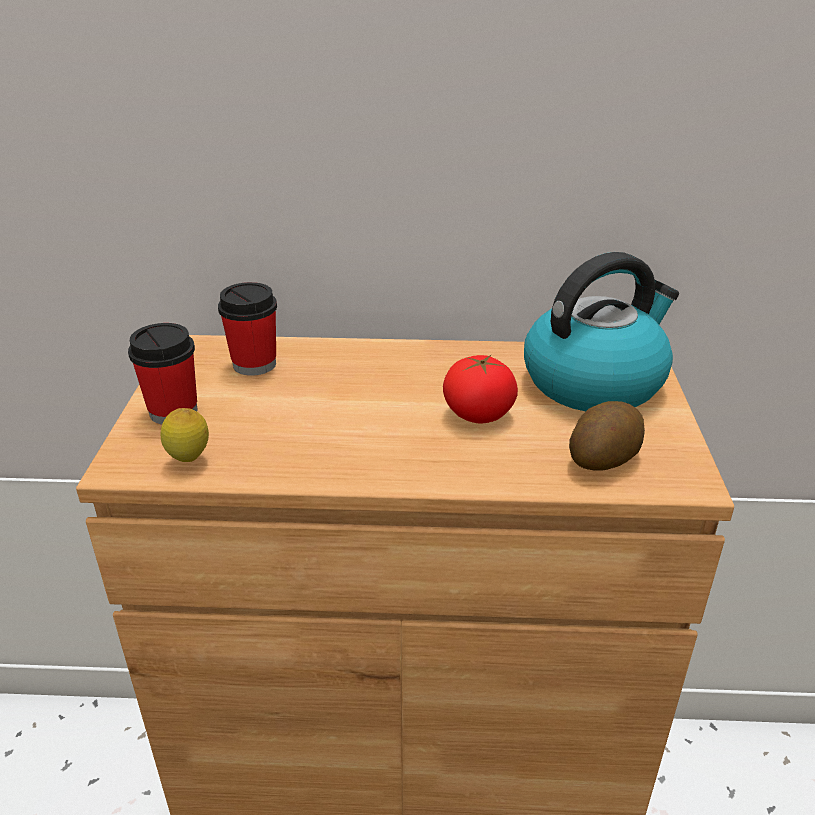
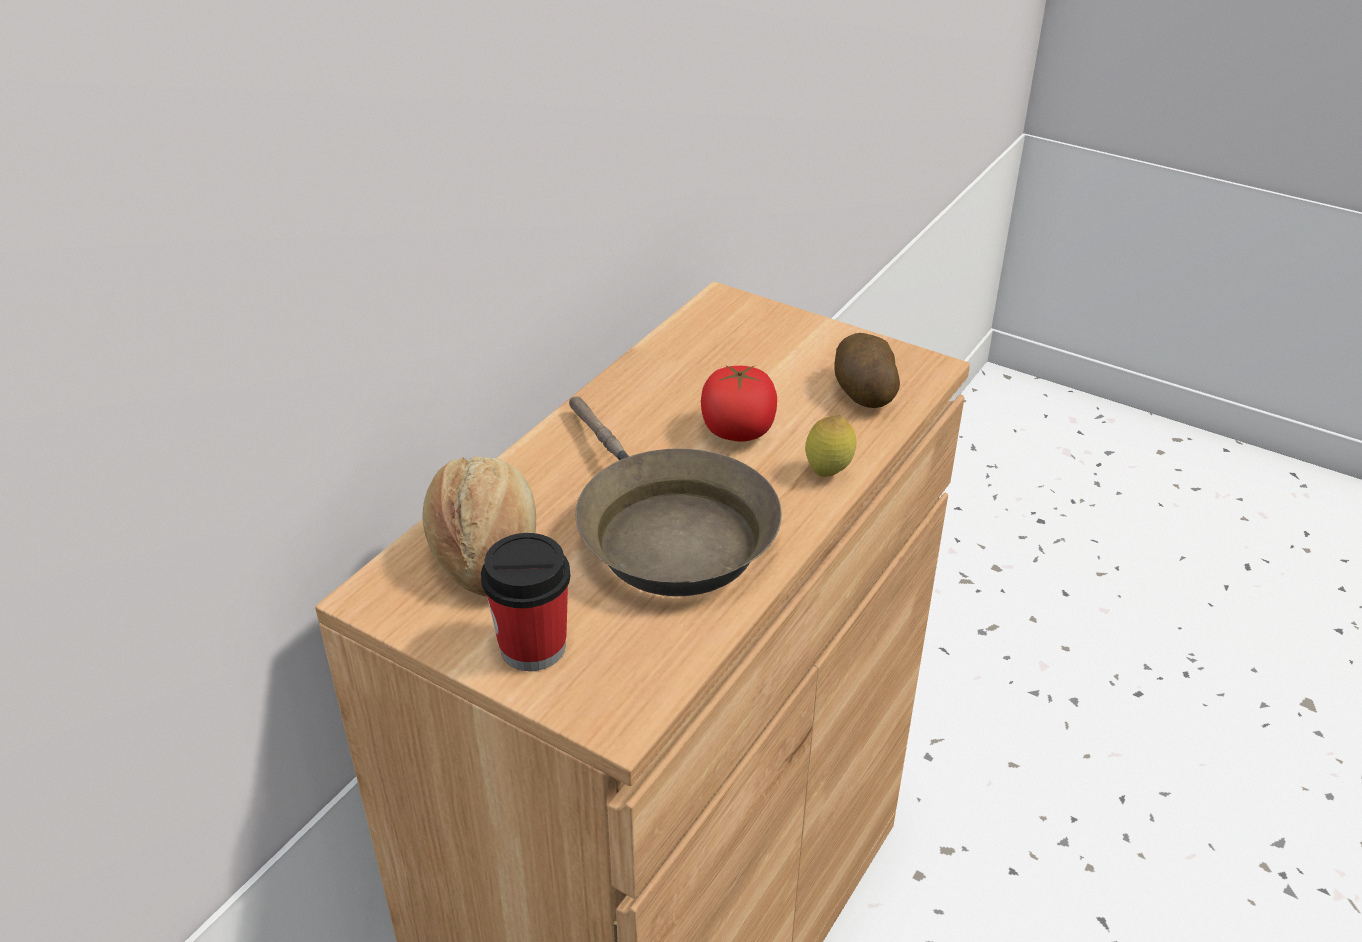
camera: 60 degrees left, 5 degrees up
lemon [161,408,209,462] -> lemon moved to [805,415,856,477]
cup [218,282,277,376] -> bread [423,457,536,597]
kettle [524,252,679,411] -> none
none -> brown frying pan [569,396,782,596]

